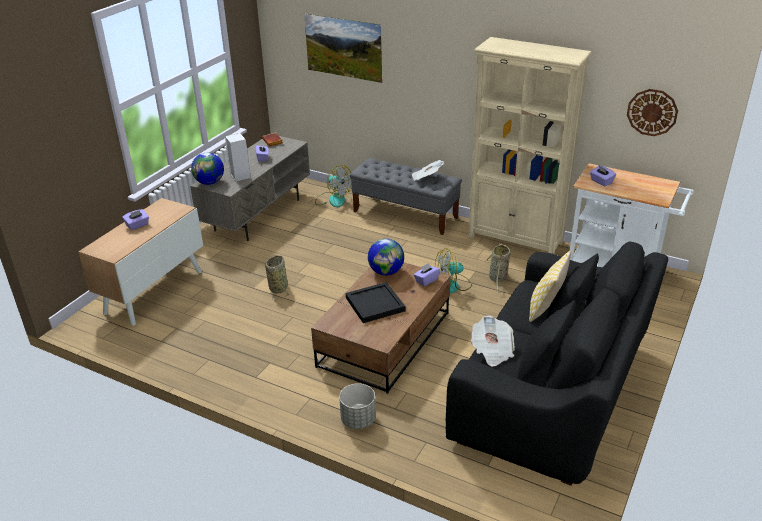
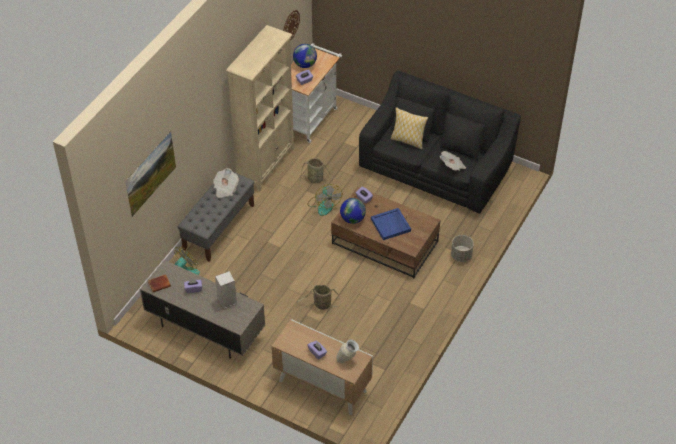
camera: 90 degrees left, 15 degrees up
globe [191,153,224,185] -> globe moved to [293,44,317,68]
black tray [346,282,405,323] -> blue tray [371,208,411,240]
none -> vase [336,340,359,363]

